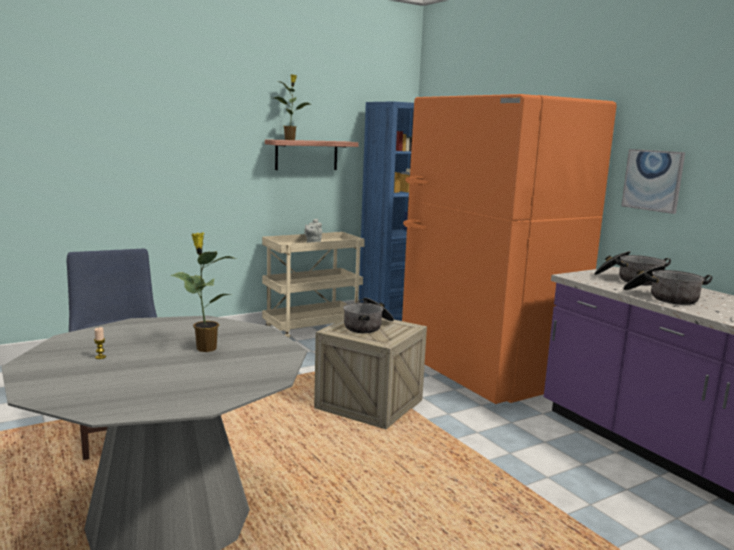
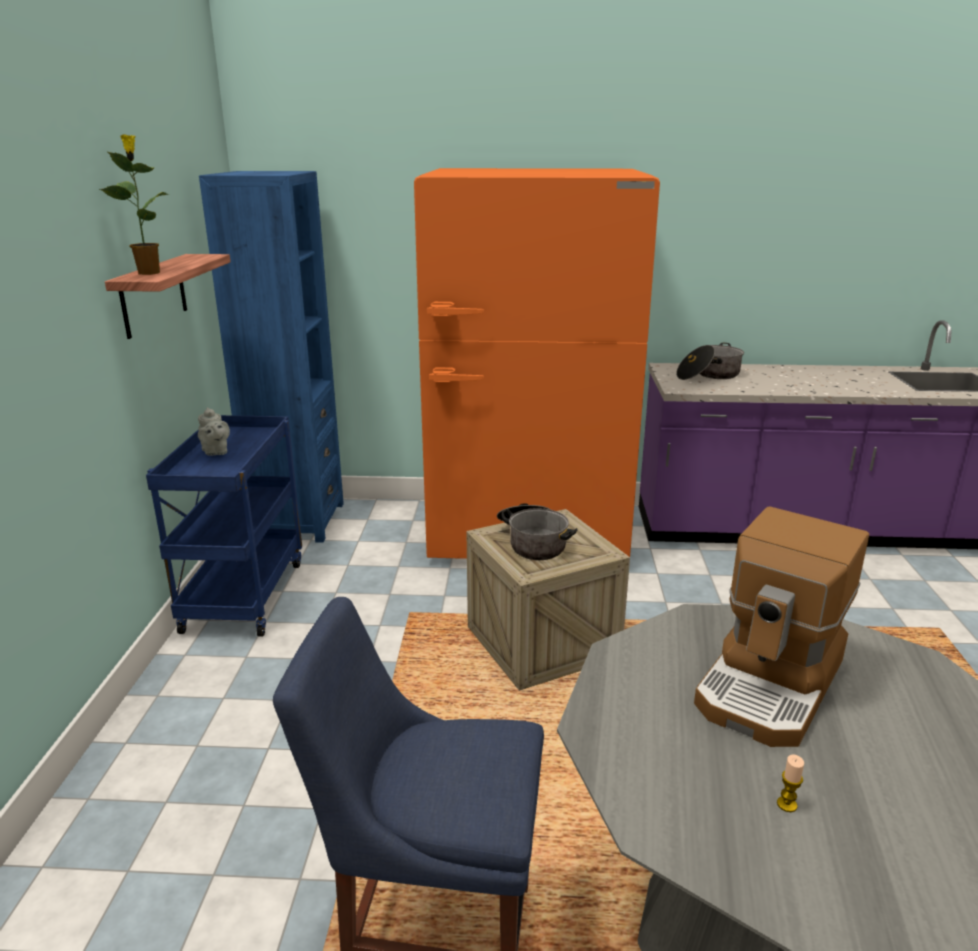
camera: 55 degrees left, 10 degrees up
potted plant [170,233,236,352] -> coffee machine [694,506,869,747]
beige cart [262,232,365,338] -> blue cart [146,415,302,637]
picture [621,149,685,214] -> none
cooking pot [623,265,712,305] -> none

